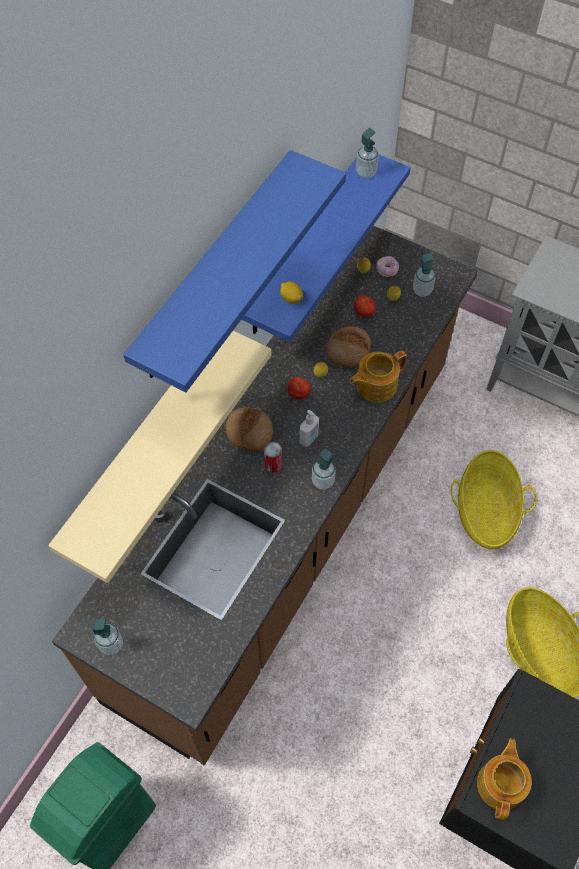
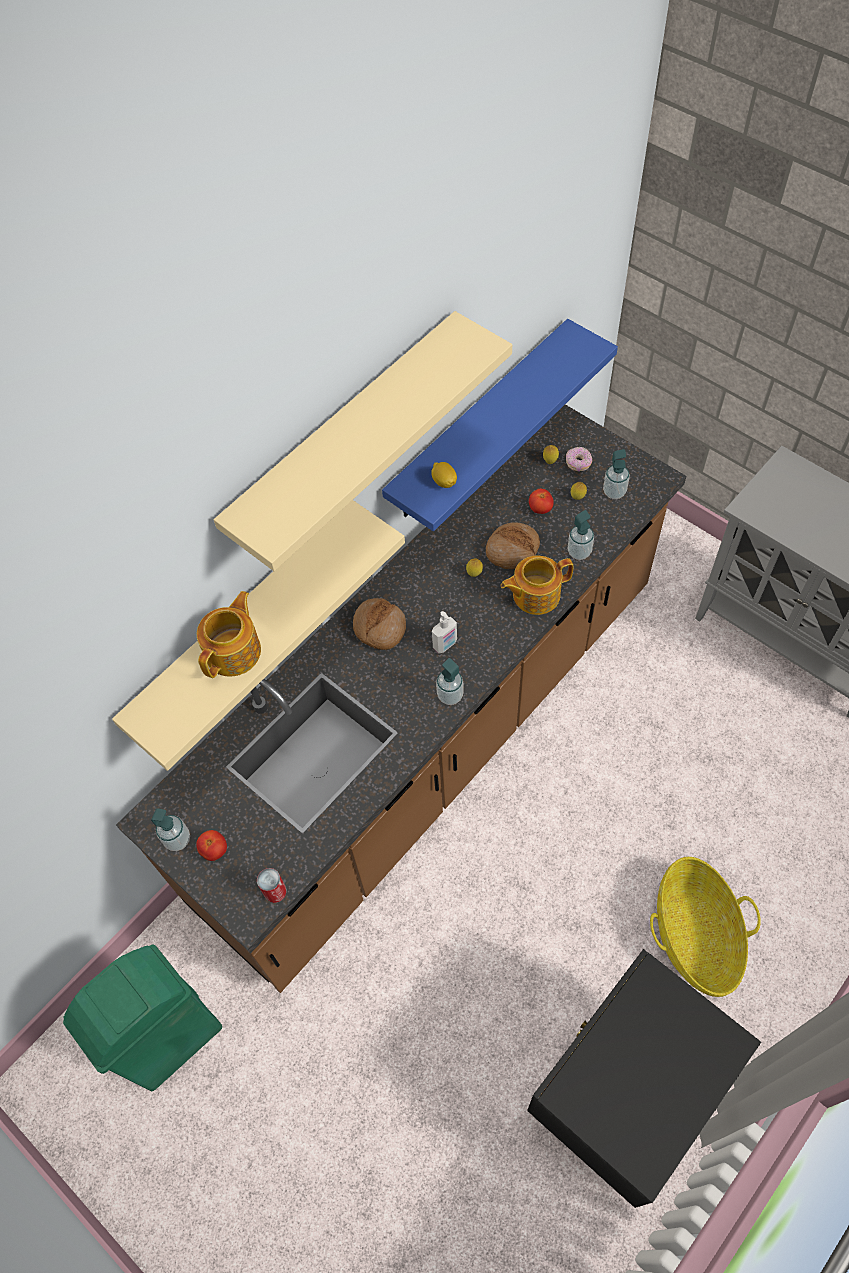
camera: 15 degrees right, 0 degrees up
blue shelf [123,150,346,392] -> beige shelf [214,311,512,571]
can [264,442,282,473] -> can moved to [257,868,286,903]
tomato [287,377,311,400] -> tomato moved to [196,830,227,861]
soap dispenser [356,128,379,178] -> soap dispenser moved to [568,510,594,560]
basket [451,450,537,549] -> none
teapot [477,738,532,820] -> teapot moved to [197,591,261,678]

